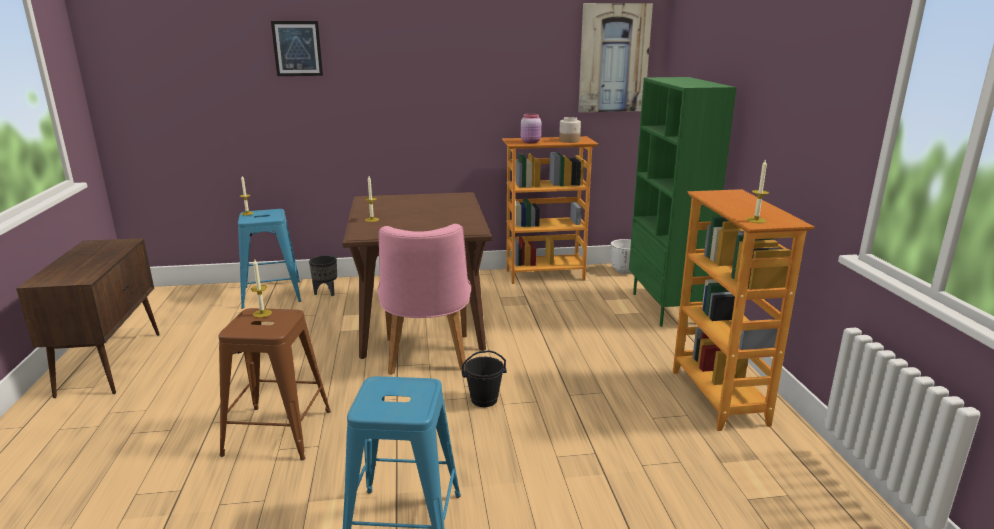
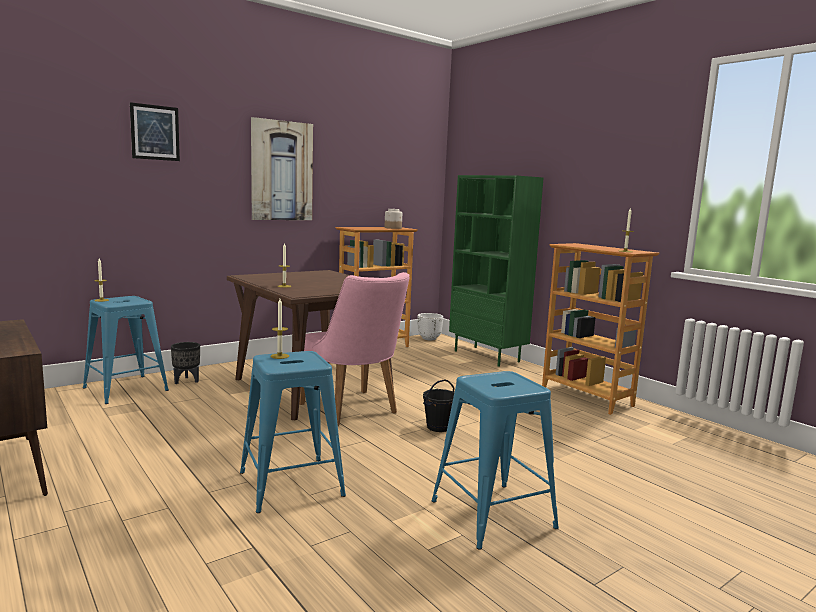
camera: 30 degrees left, 10 degrees down
brown stool [218,308,331,460] -> blue stool [240,351,346,513]
pink jar [521,113,541,143] -> none
picture [578,3,653,112] -> picture moved to [251,117,313,220]

